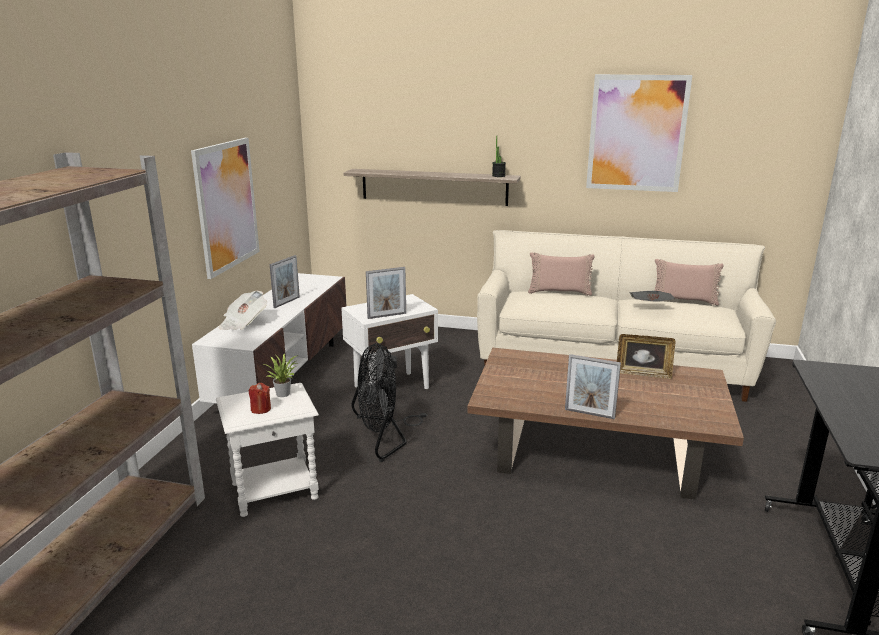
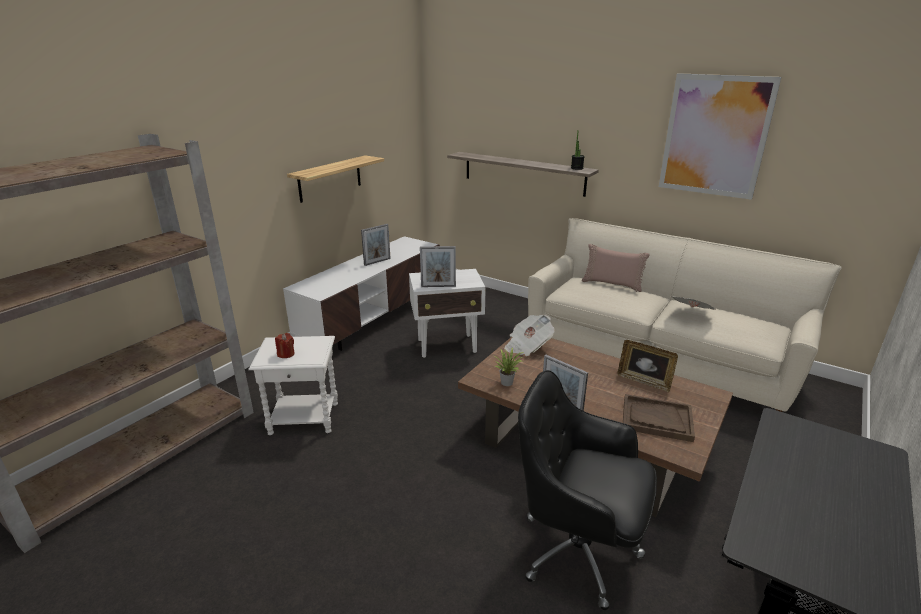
camera: 20 degrees right, 5 degrees up
picture [191,138,260,279] -> shelf [287,155,384,203]
newspaper [219,291,267,330] -> newspaper moved to [504,315,555,356]
potted plant [264,354,298,397] -> potted plant moved to [494,347,523,386]
black fan [352,343,428,462] -> none
beige pillow [655,259,724,306] -> none
none -> black office chair [518,370,657,610]
none -> brown tray [623,394,695,442]

